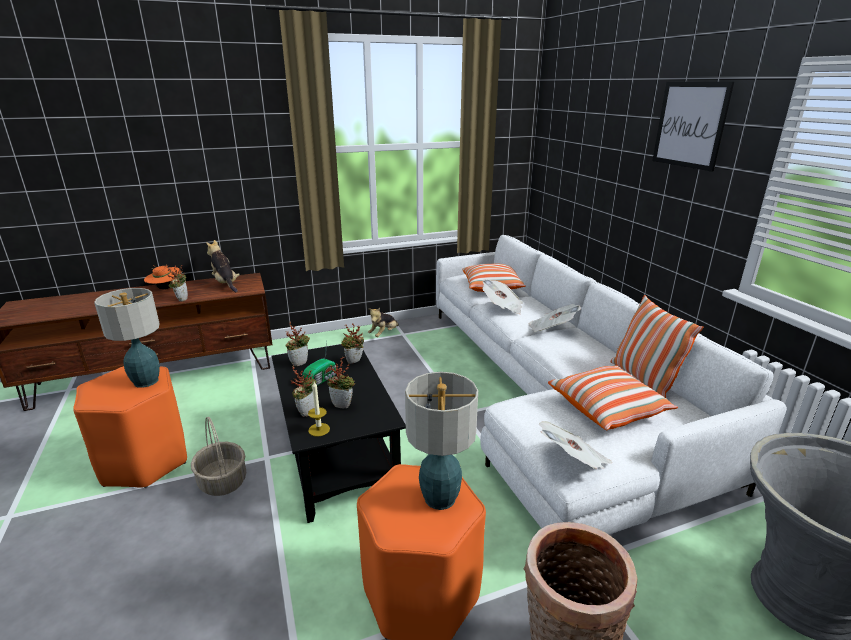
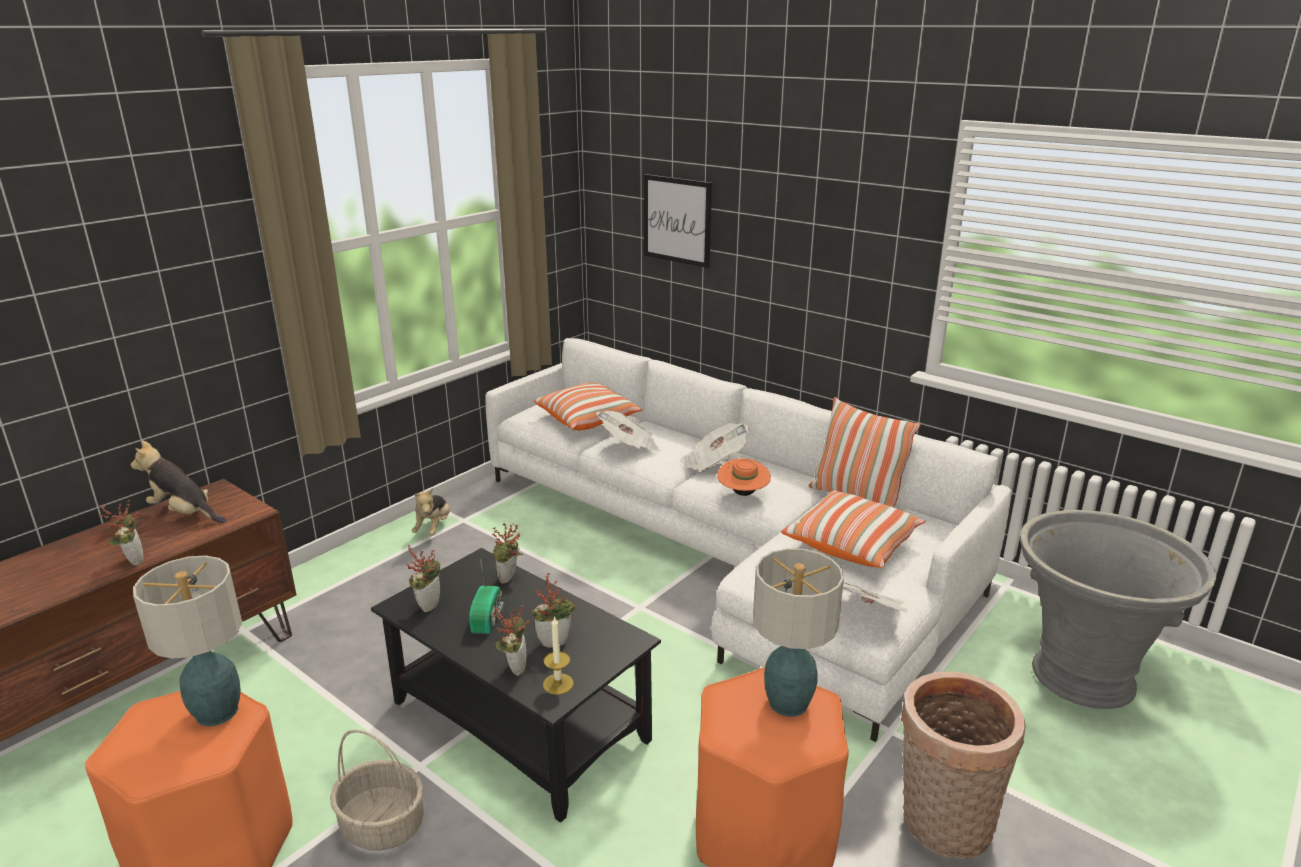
camera: 30 degrees left, 0 degrees up
orange hat [144,266,181,289] -> orange hat moved to [717,458,771,496]
picture [652,82,734,172] -> picture moved to [644,174,712,268]

